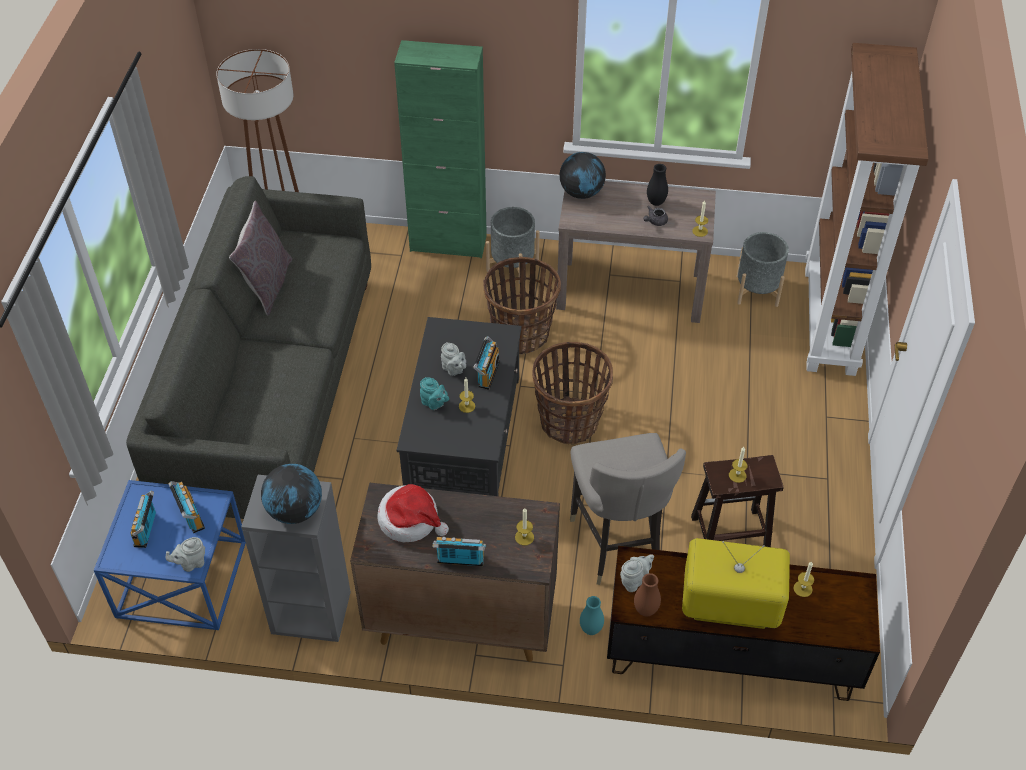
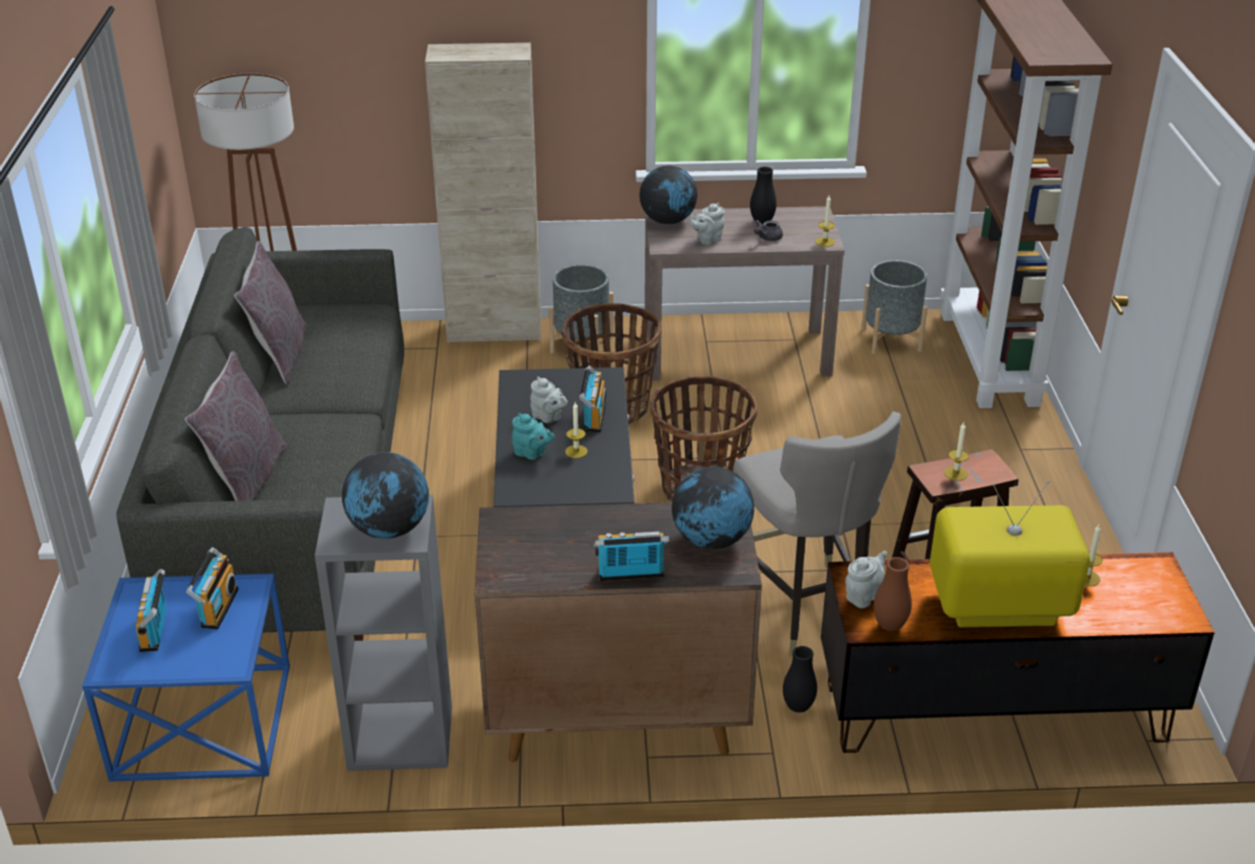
camera: 10 degrees left, 15 degrees down
grey teapot [166,537,205,572] -> grey teapot moved to [690,203,724,245]
radio [169,481,205,533] -> radio turned 45 degrees clockwise [186,547,239,629]
hat [377,484,449,542] -> none
green cabinet [394,40,487,258] -> beige cabinet [425,43,541,343]
candle [515,508,534,546] -> globe [672,466,754,549]
turquoise vase [580,596,604,635] -> black vase [783,646,817,713]
none -> grey pillow [185,351,288,501]

